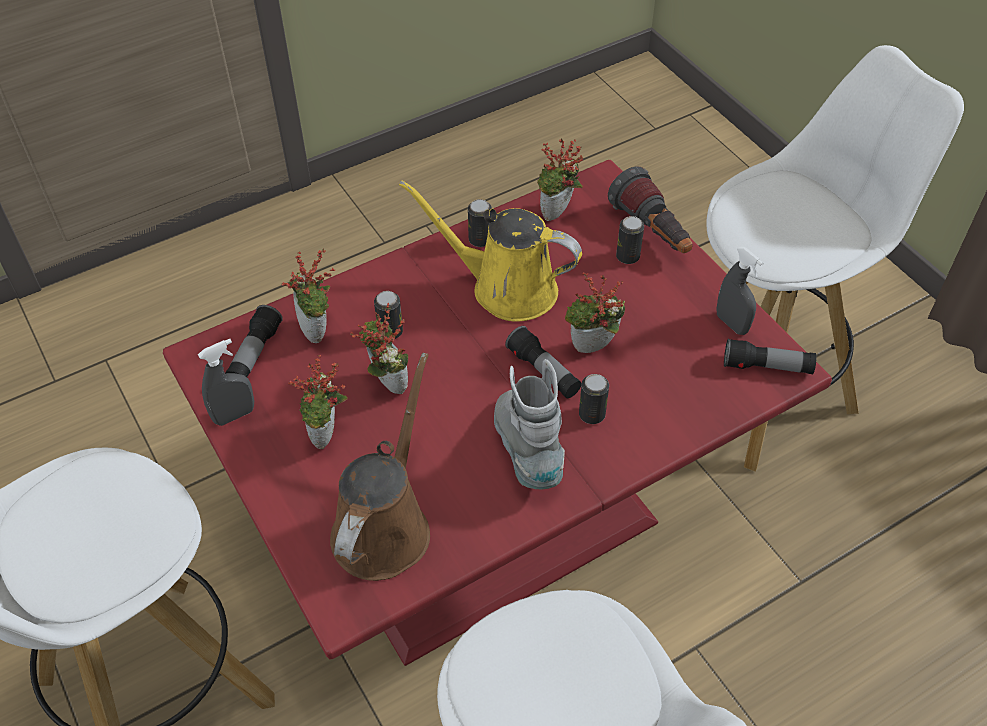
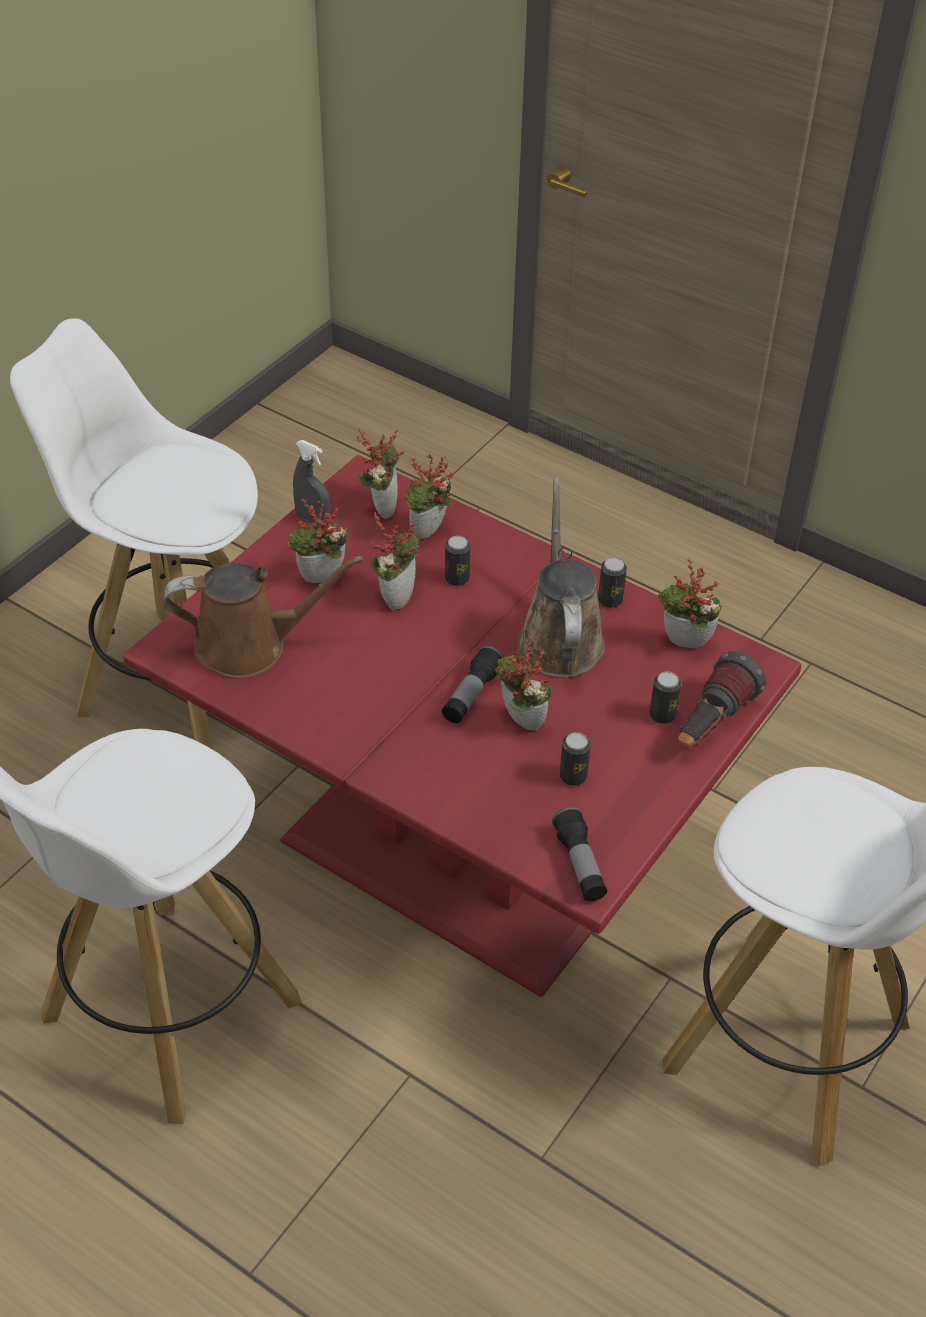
camera: 65 degrees right, 5 degrees down
flashlight [225,305,283,377] -> potted plant [356,429,405,519]
yellow watering can [399,180,582,322] -> brown watering can [517,478,605,678]
grey boot [494,359,565,489] -> none
can [579,374,609,424] -> can moved to [560,732,591,786]
grey spray bottle [716,246,764,335] -> none

